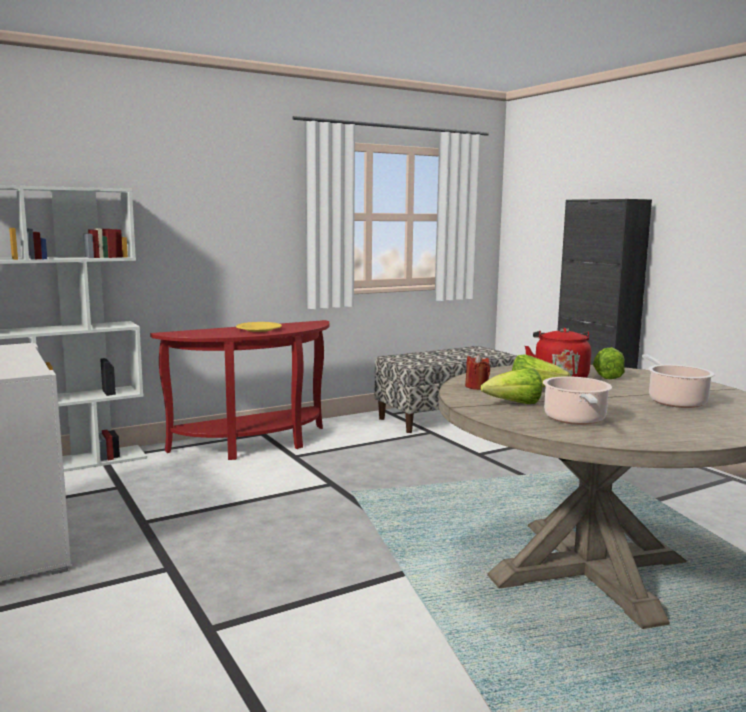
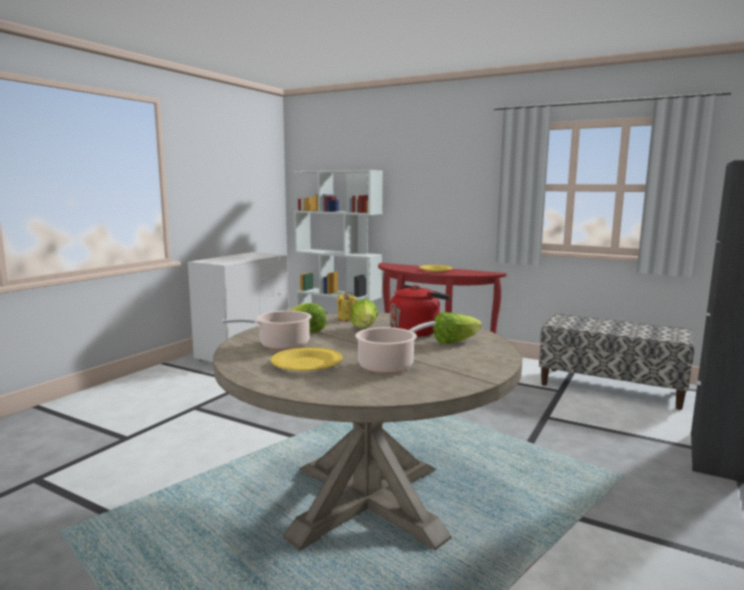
camera: 60 degrees right, 0 degrees up
red candle [465,354,490,390] -> yellow candle [337,293,357,321]
none -> yellow plate [271,347,342,371]

